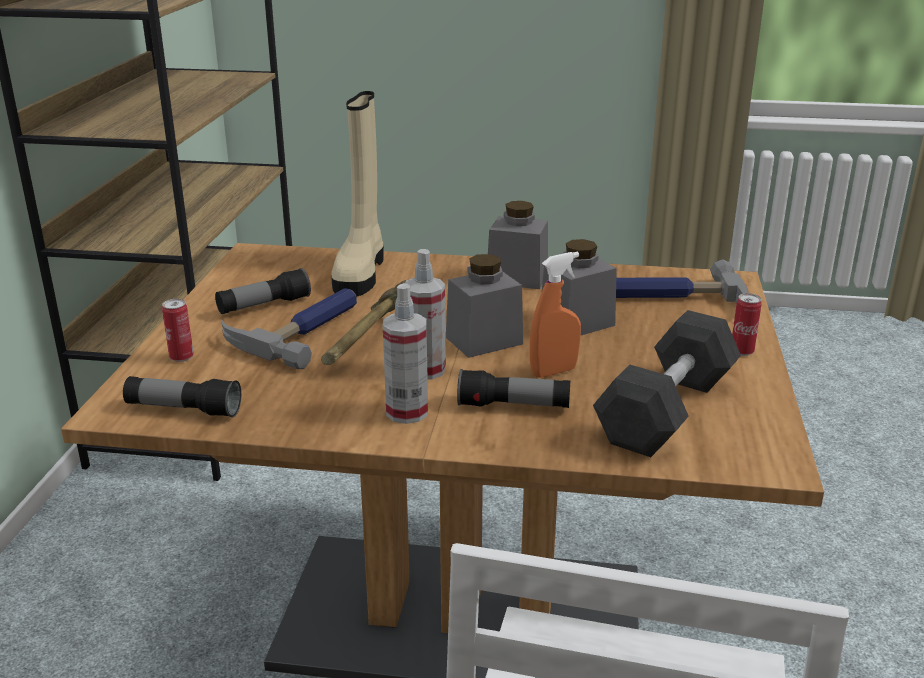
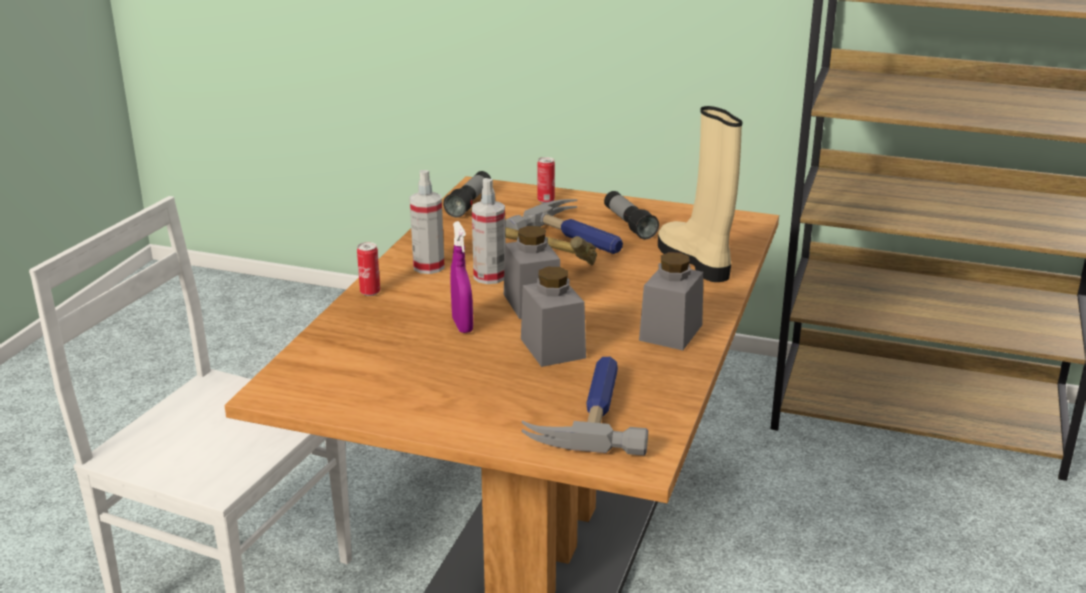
camera: 100 degrees right, 0 degrees up
beige boot [331,91,384,296] -> beige boot turned 45 degrees clockwise [658,106,742,282]
flashlight [457,369,570,408] -> none
orange spray bottle [530,252,581,378] -> purple spray bottle [450,221,473,333]
grey dumbbell [593,310,741,457] -> none
can [732,293,762,356] -> can moved to [357,242,380,296]

